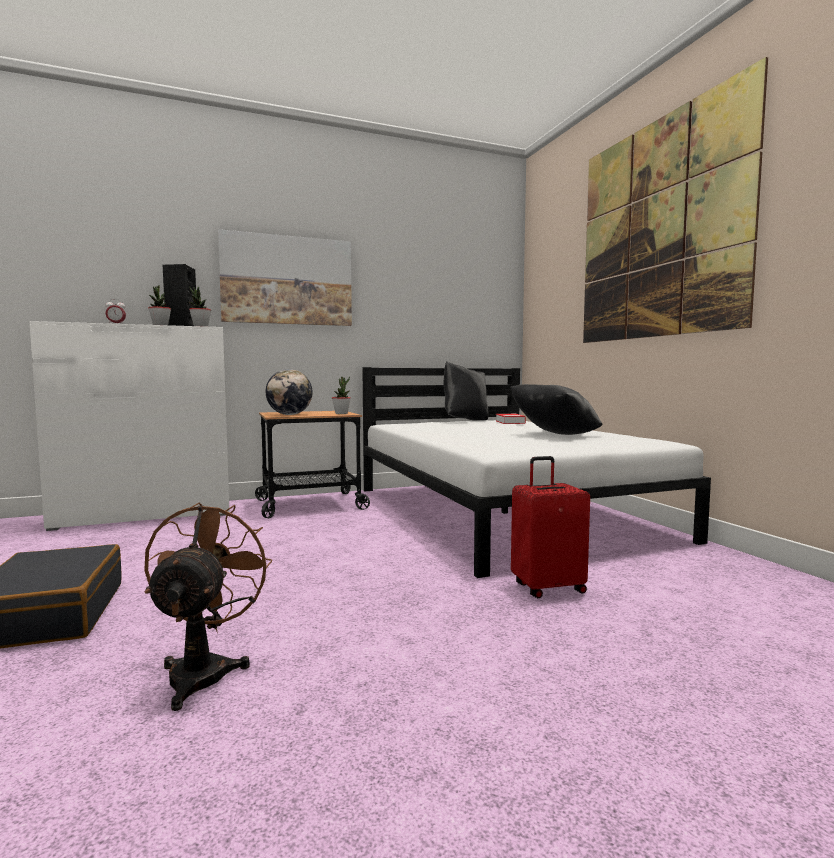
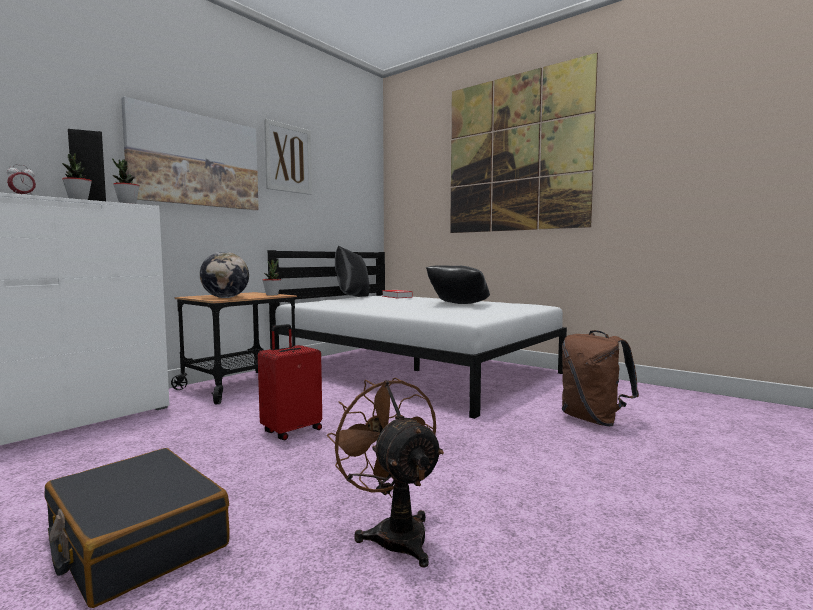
camera: 30 degrees left, 0 degrees up
red suitcase [511,456,590,598] -> red suitcase moved to [258,324,322,441]
none -> picture [264,119,312,195]
none -> brown backpack [562,330,639,426]

